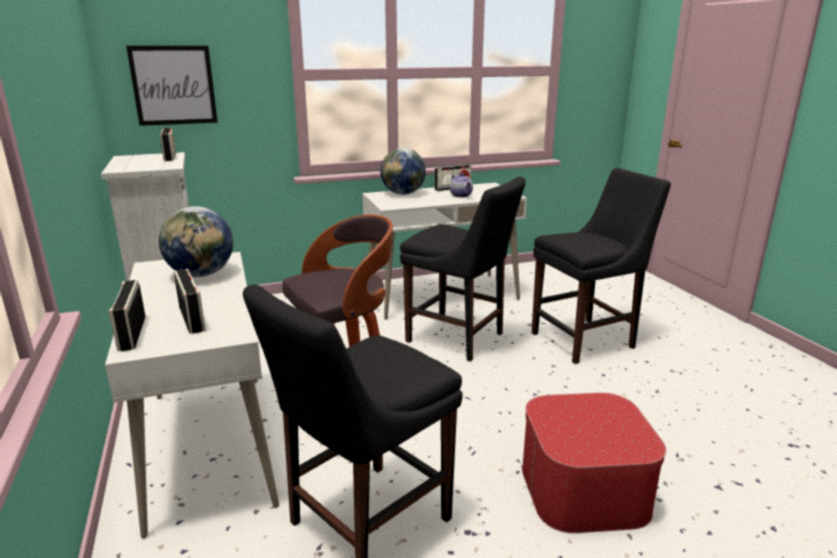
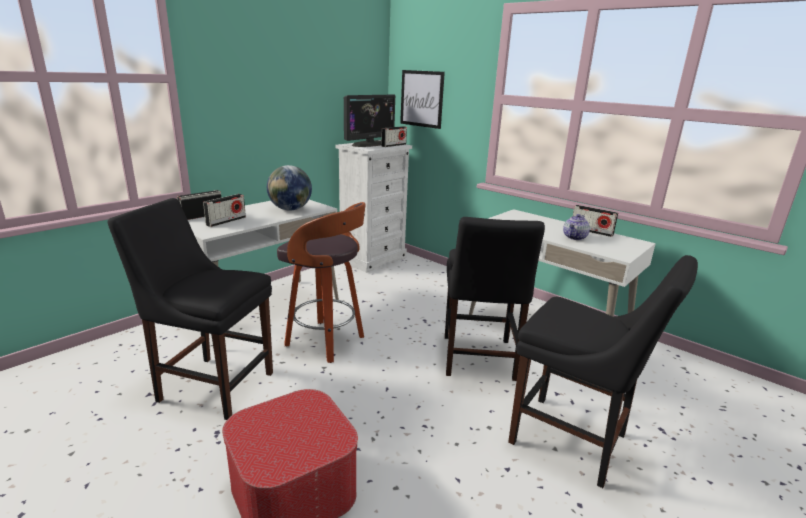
camera: 60 degrees right, 0 degrees up
globe [380,148,426,195] -> none
none -> monitor [344,94,395,147]

